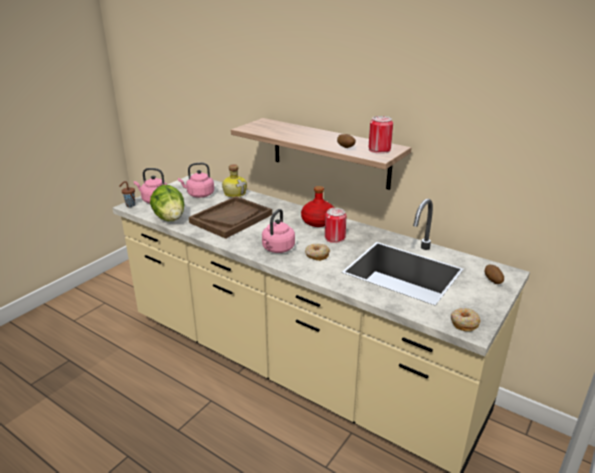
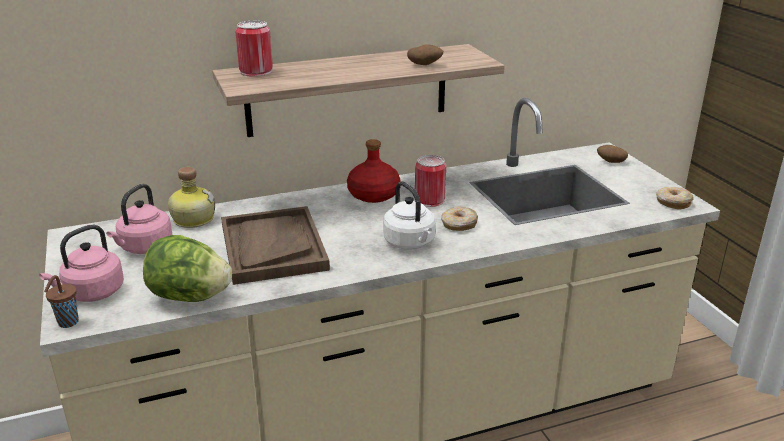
camera: 55 degrees left, 0 degrees up
pink kettle [262,209,295,253] -> white kettle [383,181,436,250]
can [369,116,393,154] -> can moved to [235,21,273,77]

